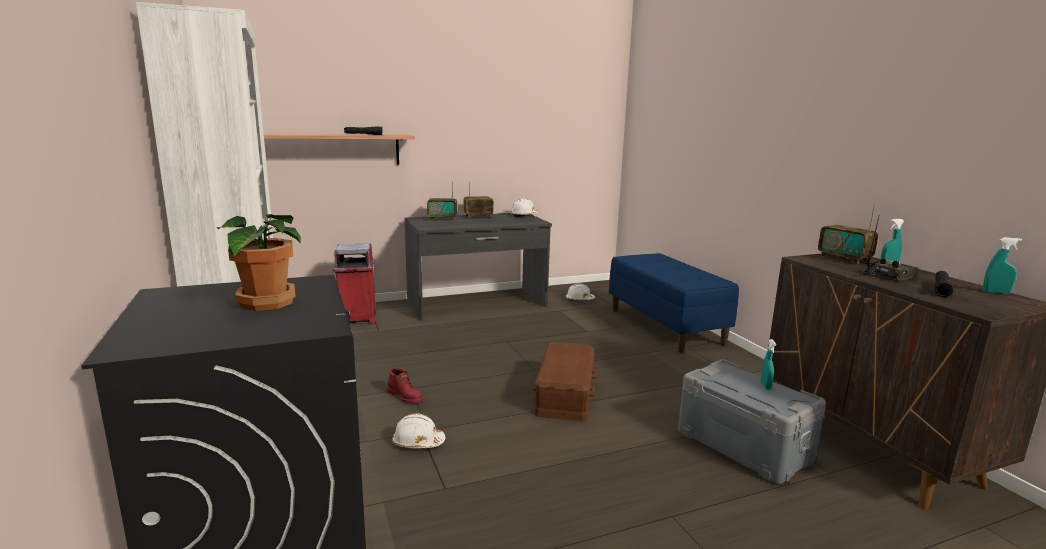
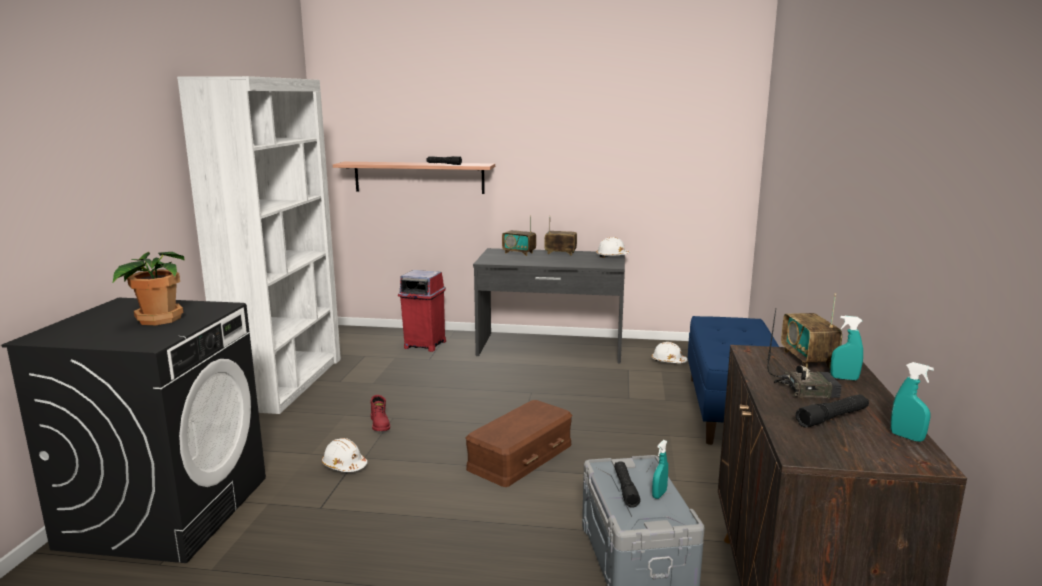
camera: 30 degrees right, 0 degrees up
none -> black flashlight [614,461,641,508]

